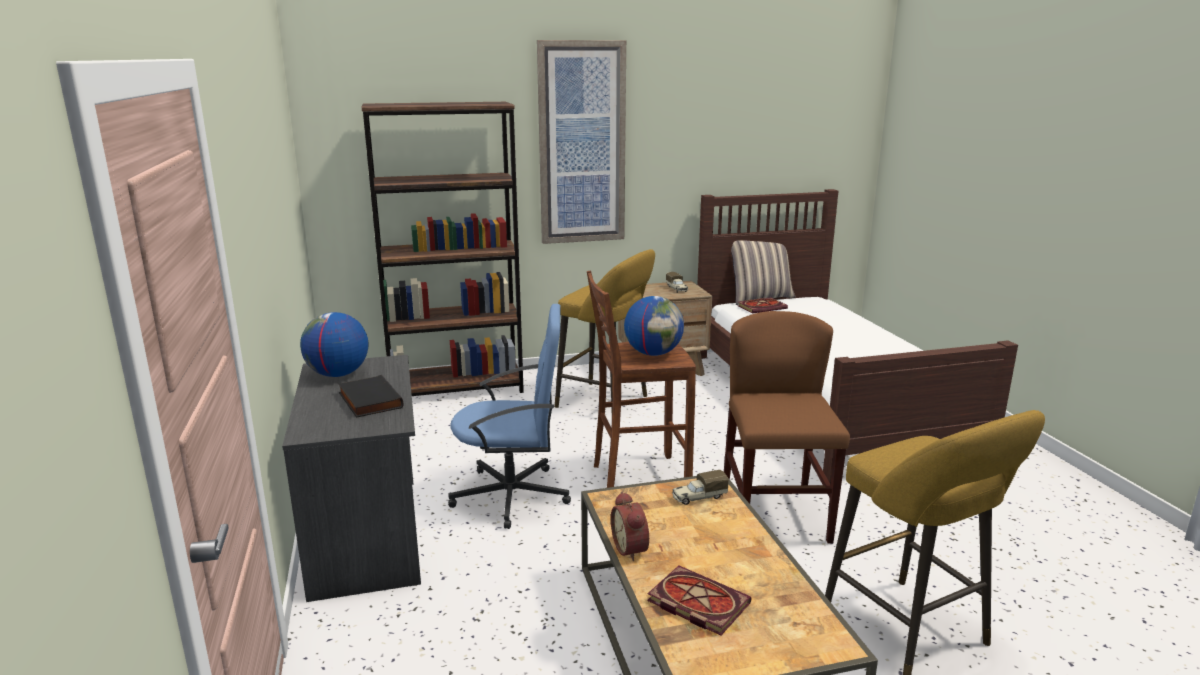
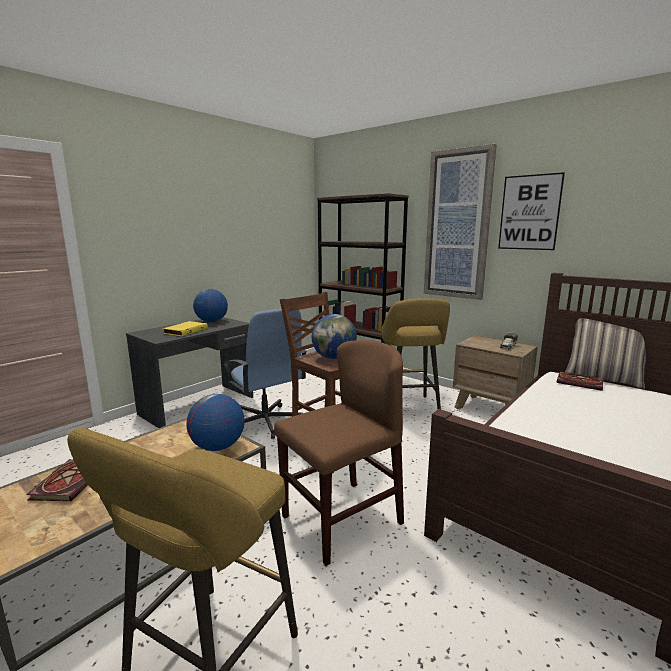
camera: 55 degrees right, 5 degrees down
black book [338,375,403,418] -> yellow book [163,321,208,337]
alarm clock [611,492,649,561] -> none
toy truck [672,470,729,505] -> globe [186,394,245,451]
none -> picture [498,172,565,250]

